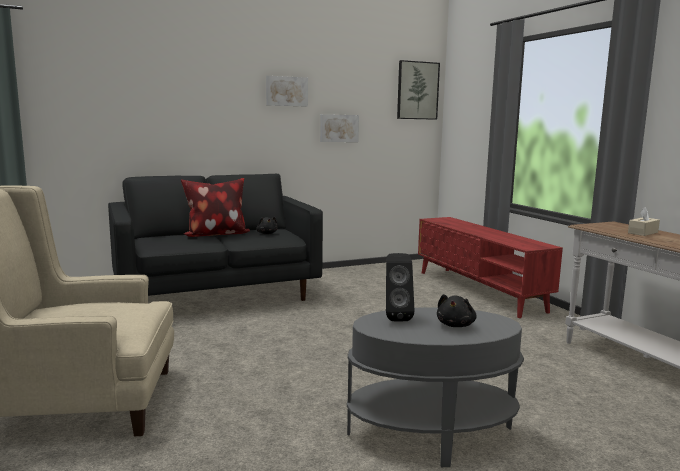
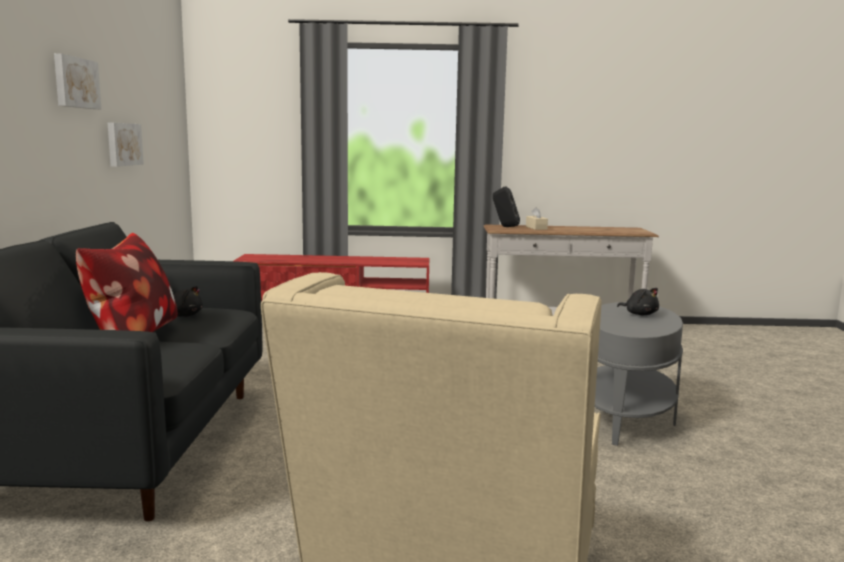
camera: 65 degrees left, 0 degrees up
black speaker [386,253,415,322] -> black speaker moved to [493,187,520,227]
picture [397,60,440,120] -> none

